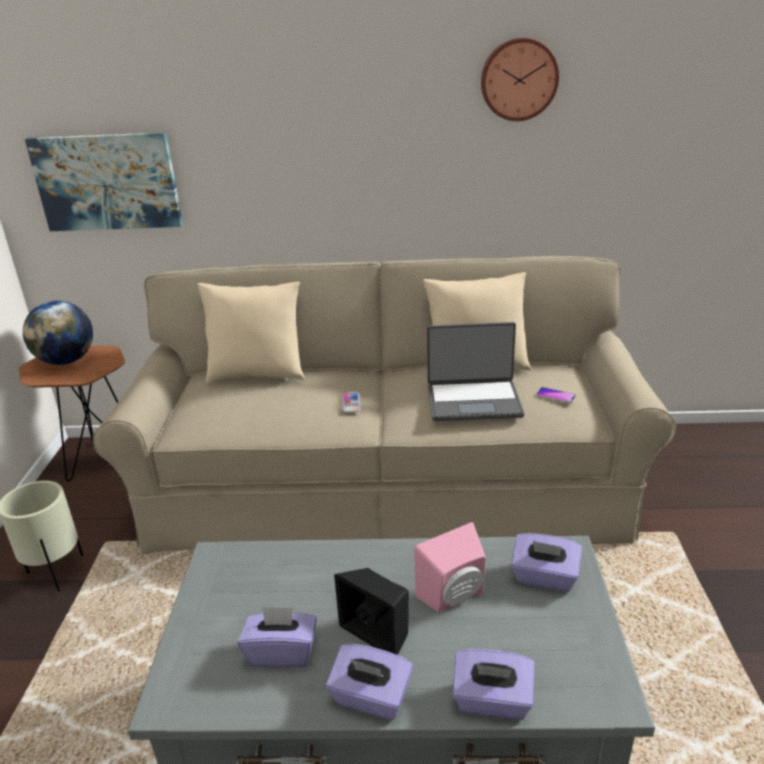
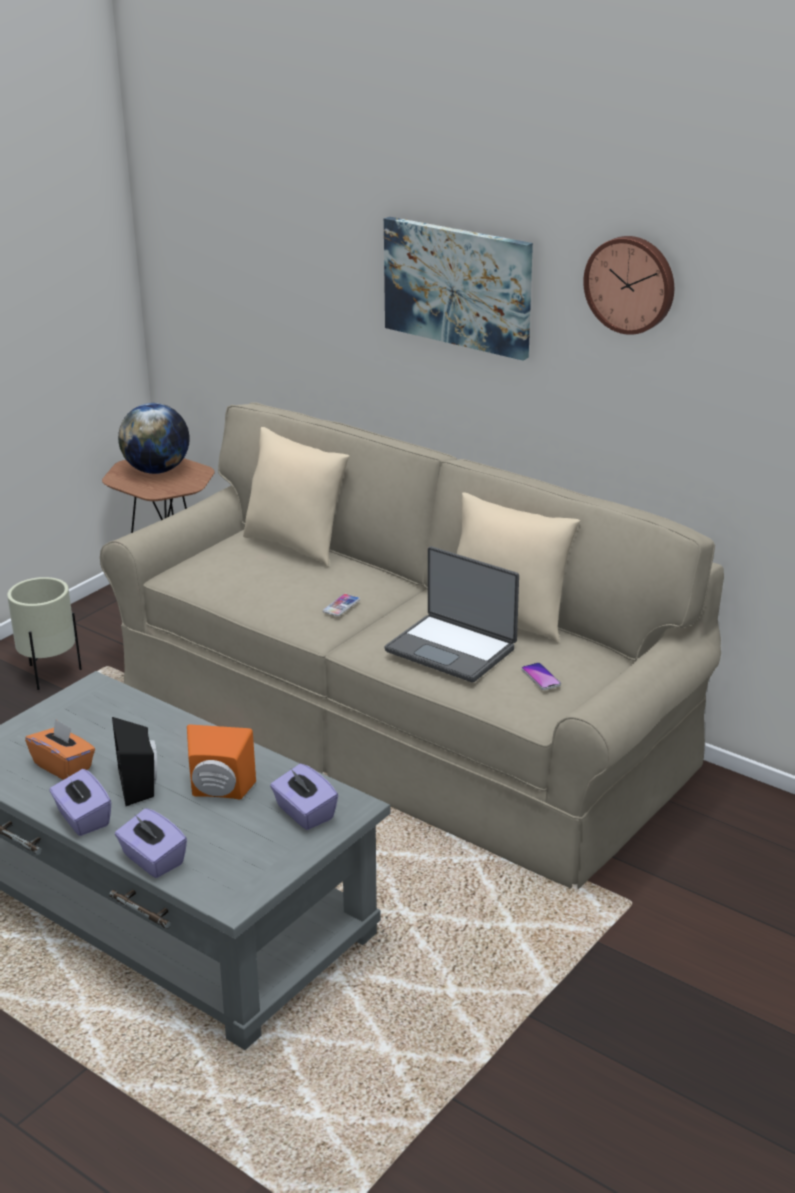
camera: 35 degrees right, 0 degrees up
picture [25,132,183,231] -> picture moved to [384,217,533,361]
purple tissue box [238,606,317,667] -> orange tissue box [25,719,95,780]
pink speaker [414,522,486,613] -> orange speaker [187,724,256,800]

